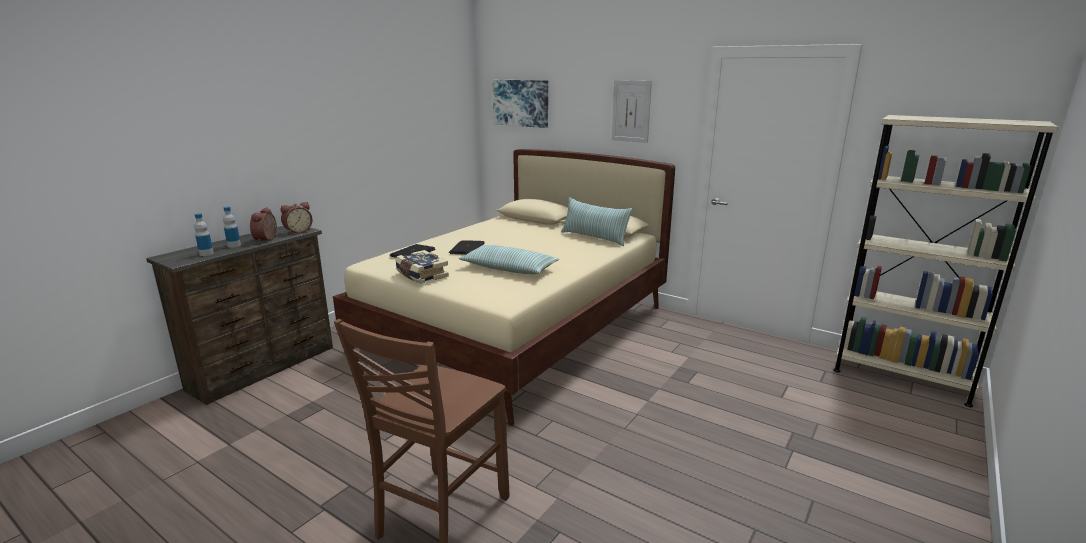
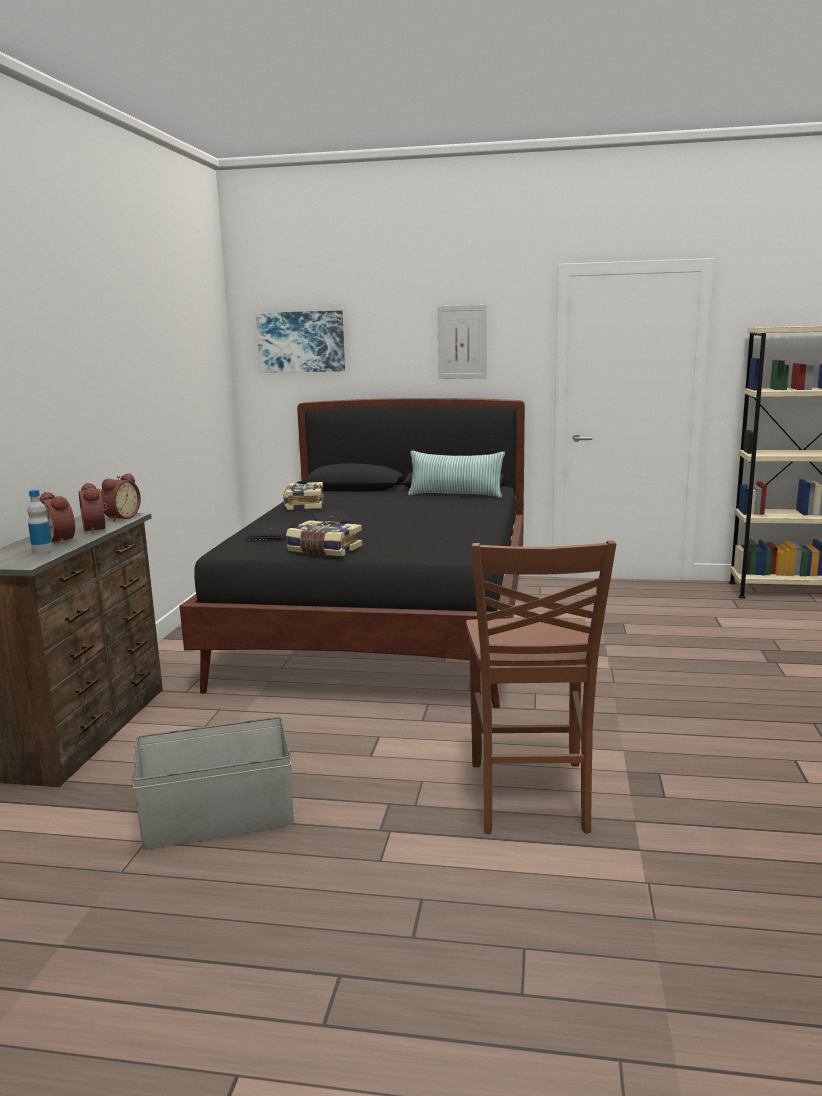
camera: 25 degrees left, 5 degrees down
bottle [223,207,241,248] -> alarm clock [40,492,75,544]
beige bed [333,149,675,426] -> black bed [180,398,525,708]
pillow [459,245,560,274] -> none
none -> grey storage box [132,717,294,850]
none -> book [283,482,324,510]

